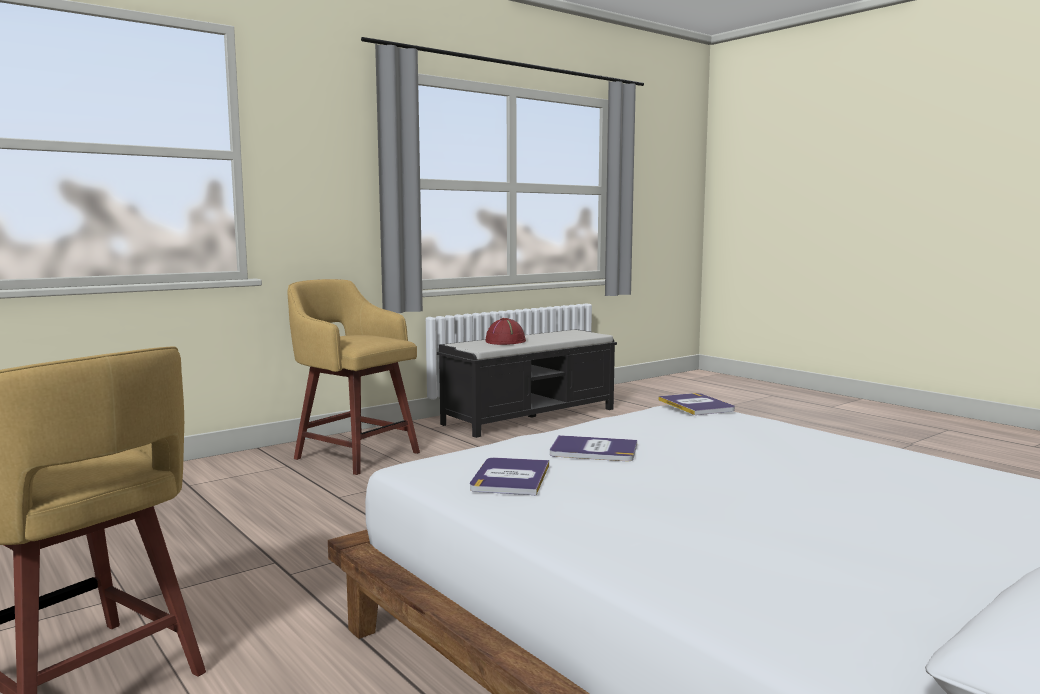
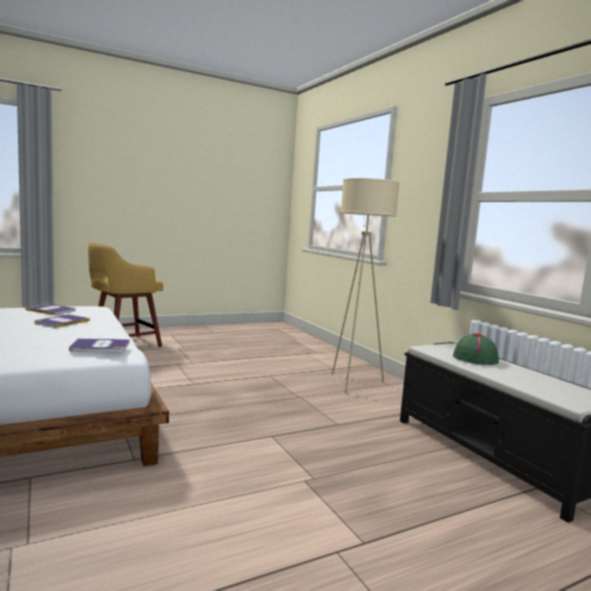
camera: 100 degrees right, 0 degrees up
yellow stool [287,279,420,475] -> beige floor lamp [332,178,400,393]
red hat [485,318,526,345] -> green hat [453,333,499,365]

